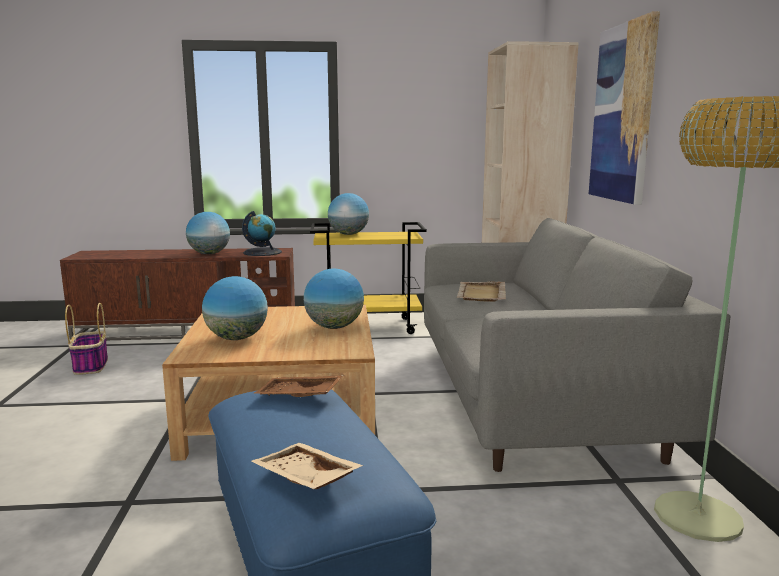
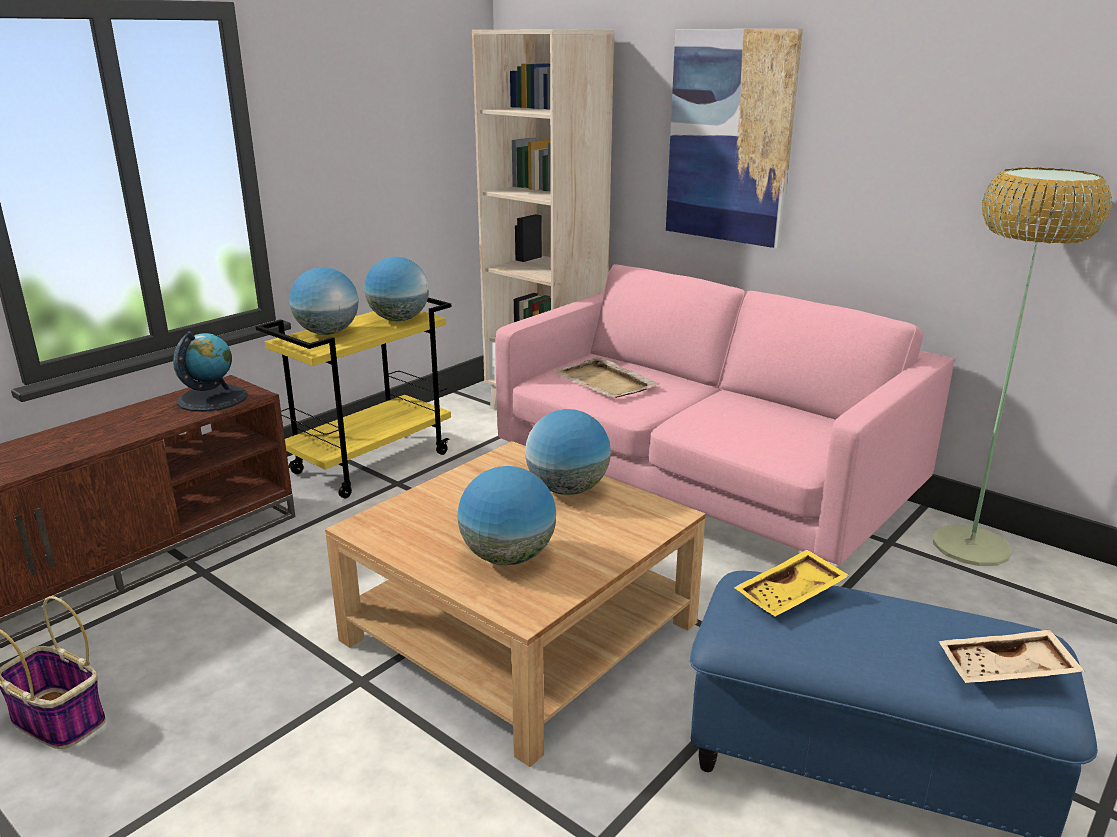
camera: 45 degrees left, 10 degrees up
globe [186,212,230,254] -> globe moved to [364,257,429,321]
brown tray [254,375,344,397] -> yellow tray [734,550,850,616]
grey sofa [424,218,730,472] -> pink sofa [495,264,954,565]

